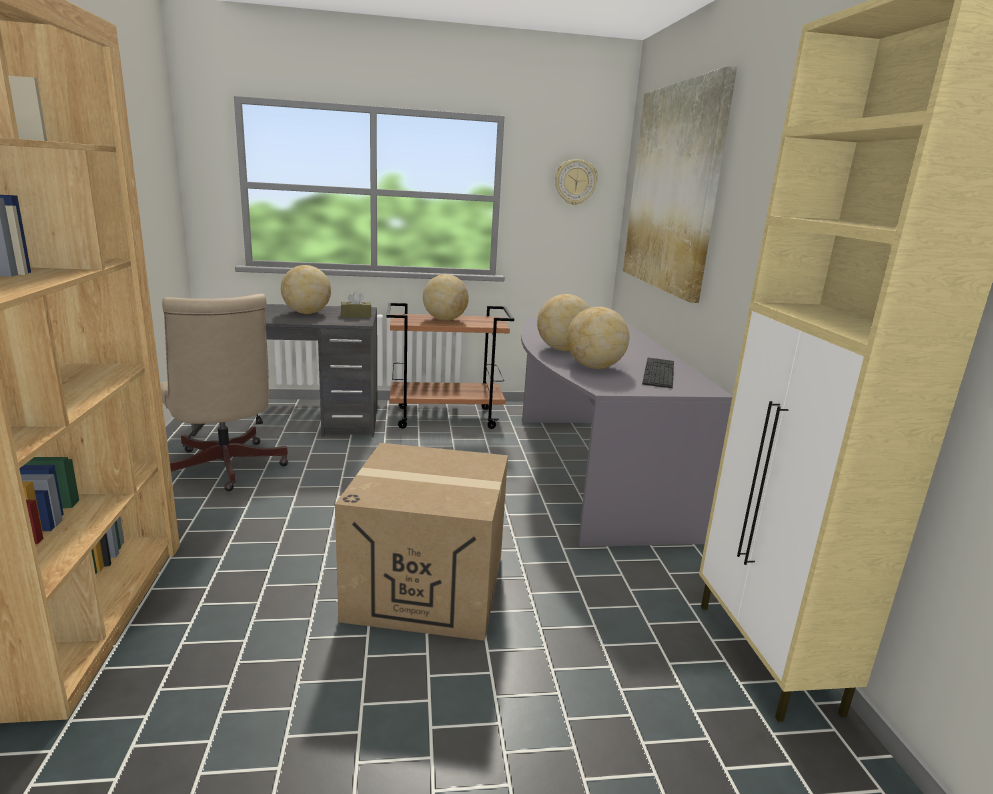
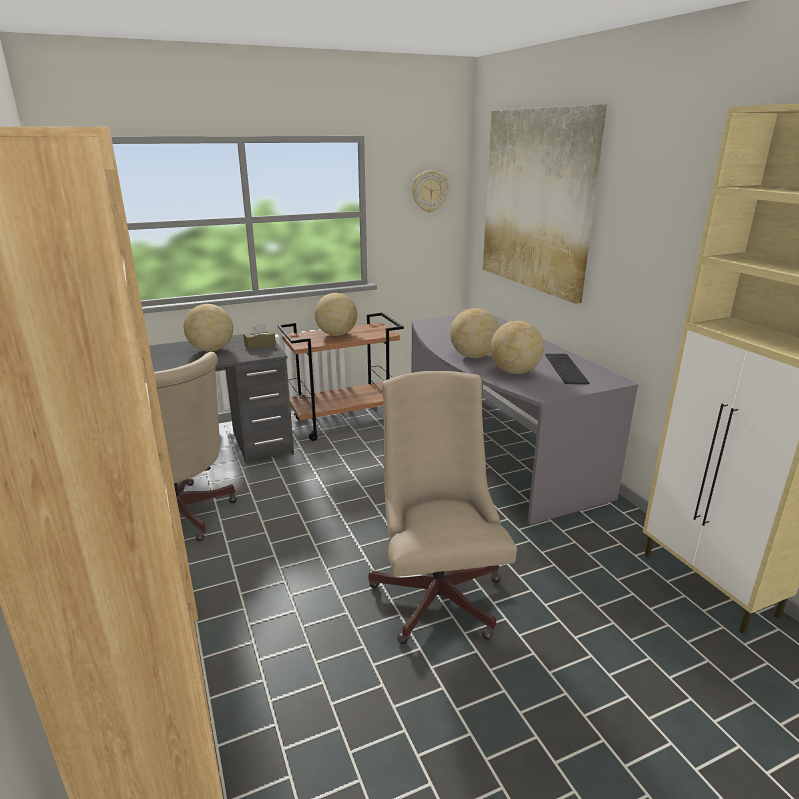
camera: 15 degrees left, 5 degrees up
cardboard box [335,443,508,641] -> beige office chair [368,371,517,644]

